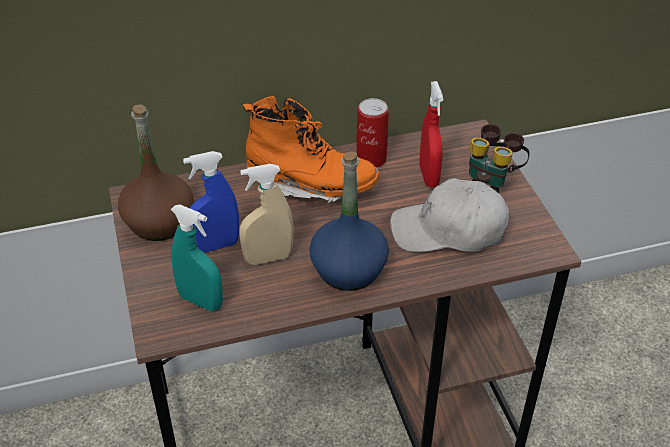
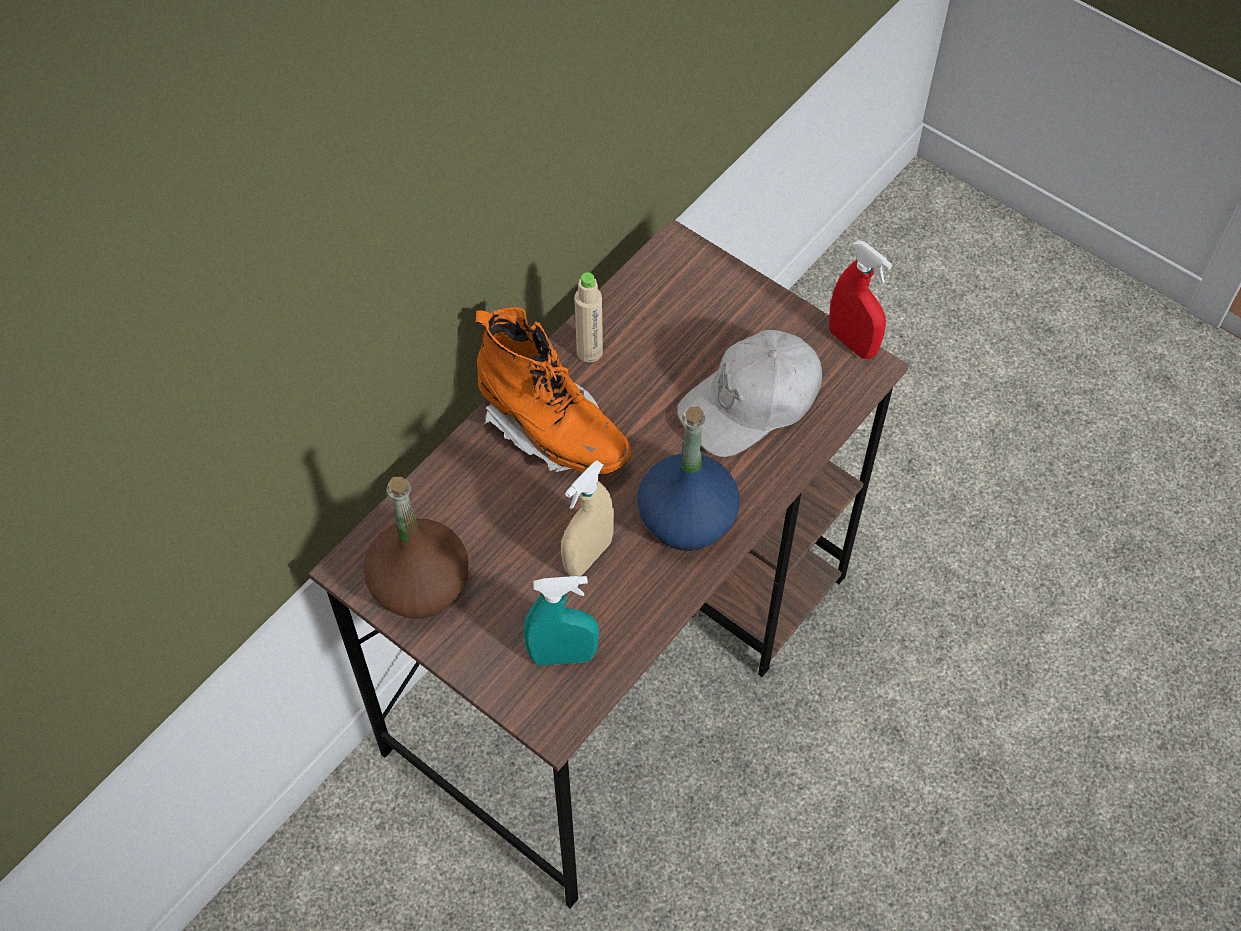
camera: 35 degrees left, 15 degrees up
blue spray bottle [183,151,239,253] -> none
orange boot [243,96,379,203] -> orange boot turned 60 degrees clockwise [476,307,632,474]
can [357,98,389,168] -> beige bottle [575,272,603,362]
red spray bottle [419,81,443,188] -> red spray bottle moved to [829,240,893,359]
binoculars [469,124,530,193] -> none

